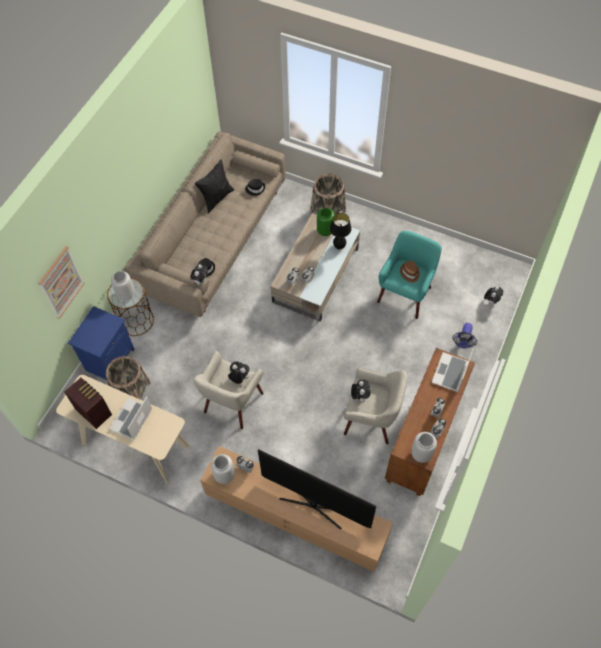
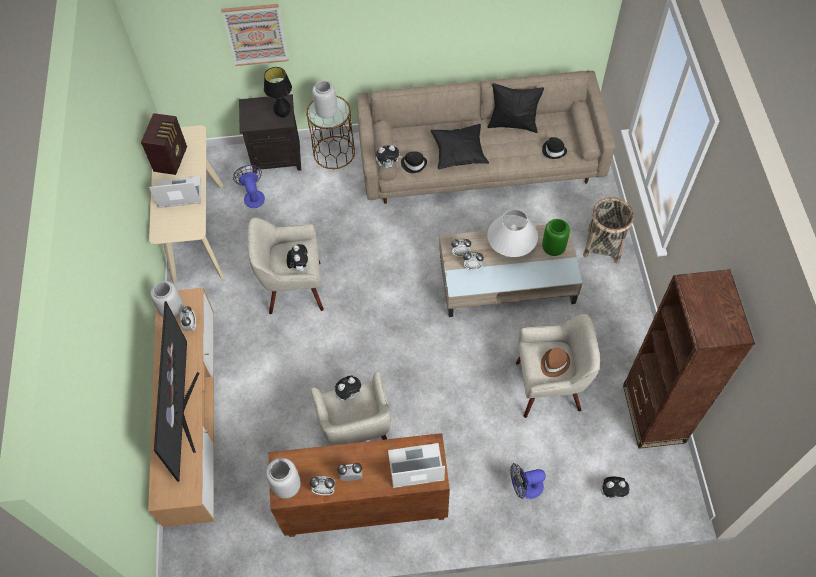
camera: 60 degrees right, 0 degrees up
blue nightstand [68,306,135,380] -> black nightstand [239,94,301,173]
basket [106,356,151,400] -> fan [233,165,265,208]
black table lamp [330,213,352,249] -> black table lamp moved to [264,67,292,118]
turquoise armchair [377,231,442,319] -> beige armchair [516,314,600,418]
none -> black pillow [431,124,489,170]
none -> white table lamp [487,210,538,257]
none -> brown bookcase [623,269,755,449]

